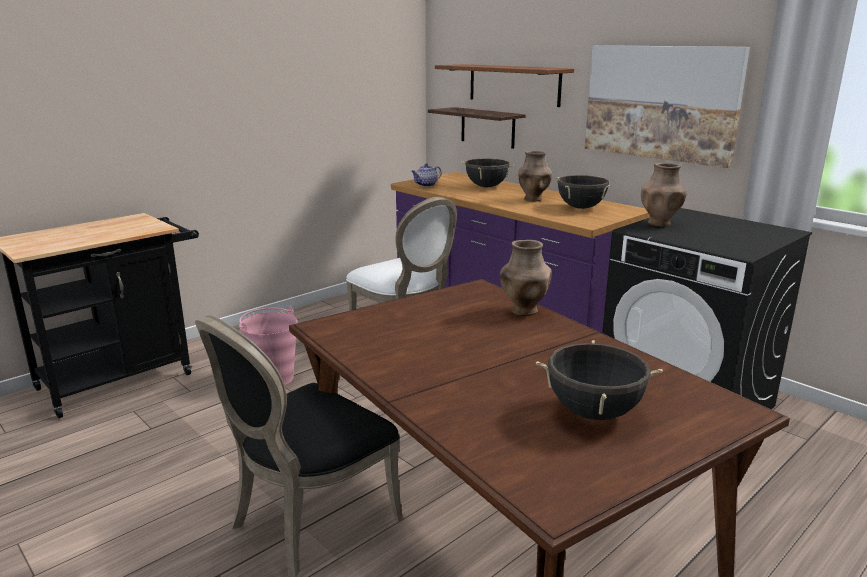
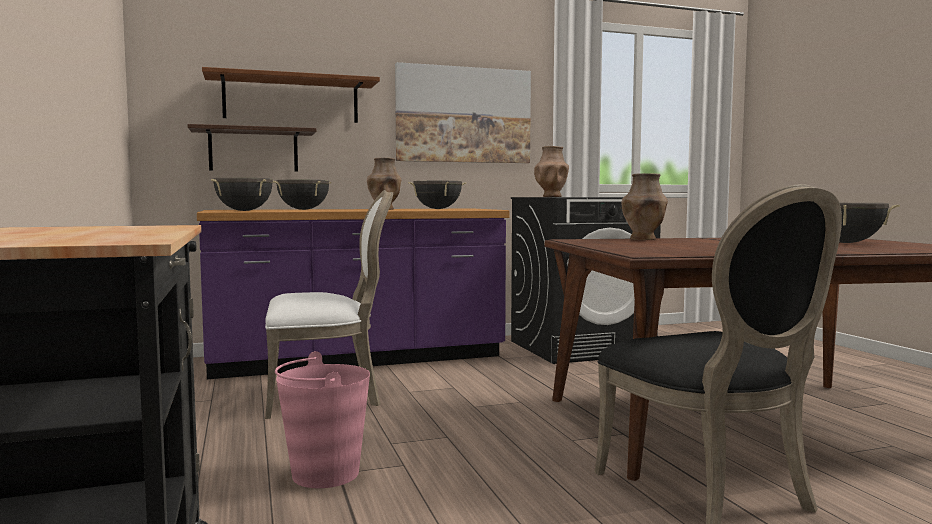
camera: 65 degrees left, 15 degrees down
teapot [411,163,441,187] -> black cooking pot [211,178,273,211]

